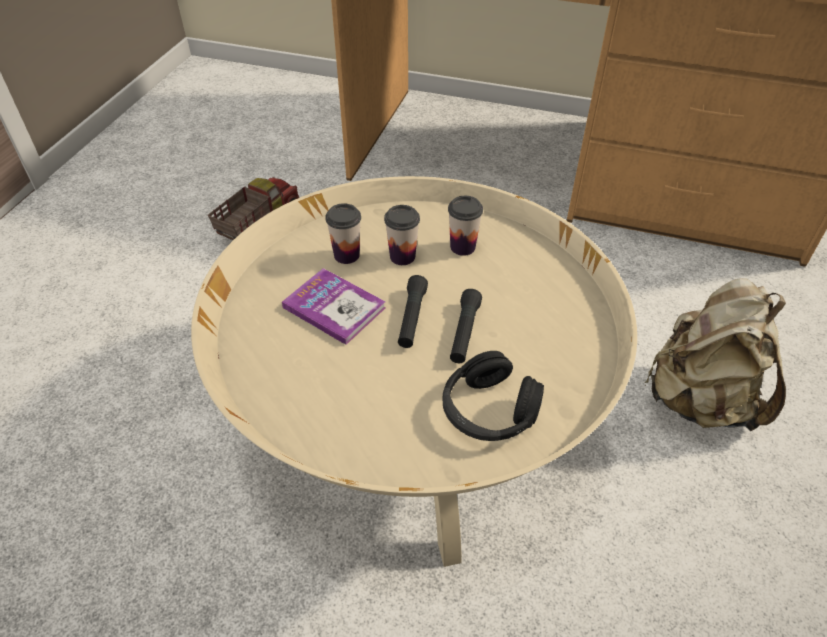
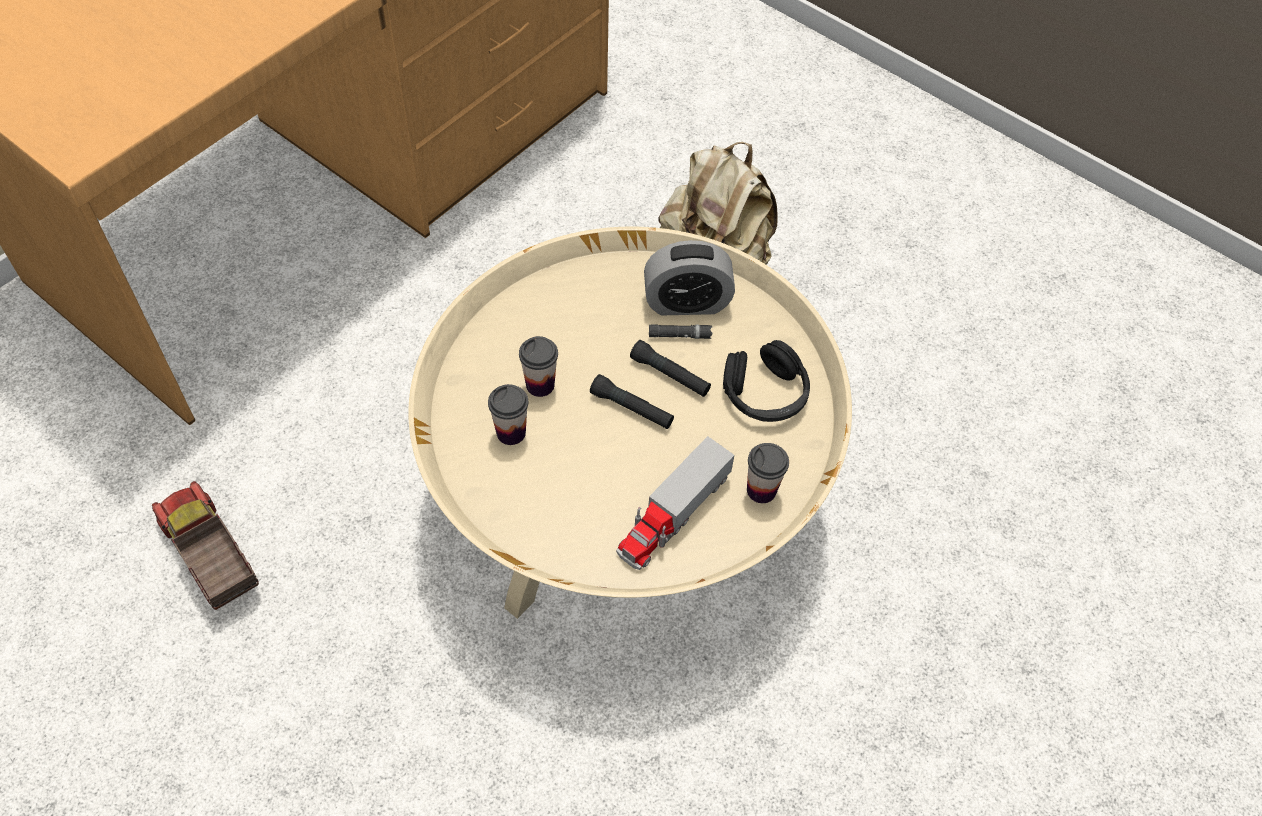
camera: 70 degrees left, 10 degrees up
book [282,268,386,345] -> none
cup [448,196,483,256] -> cup moved to [747,443,789,503]
none -> toy truck [616,436,734,570]
none -> alarm clock [644,240,735,315]
none -> black flashlight [649,324,712,339]

